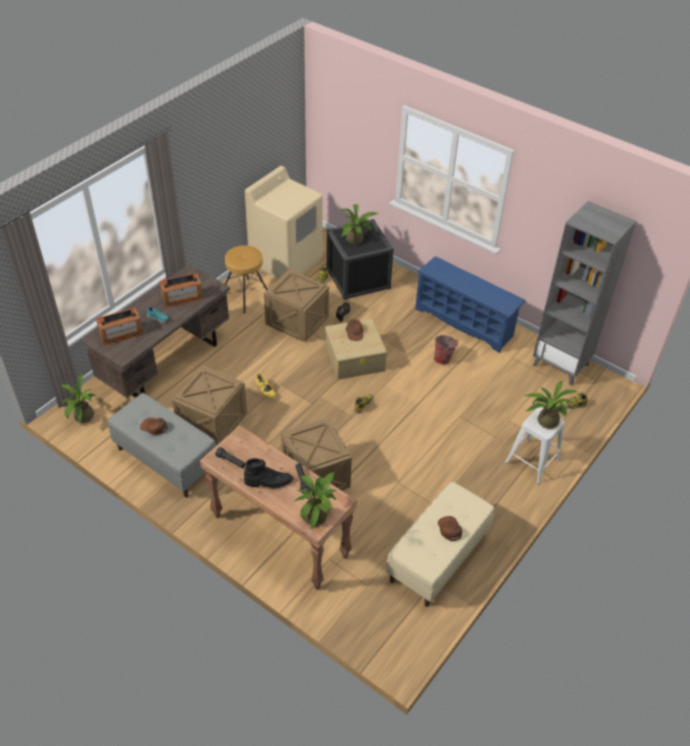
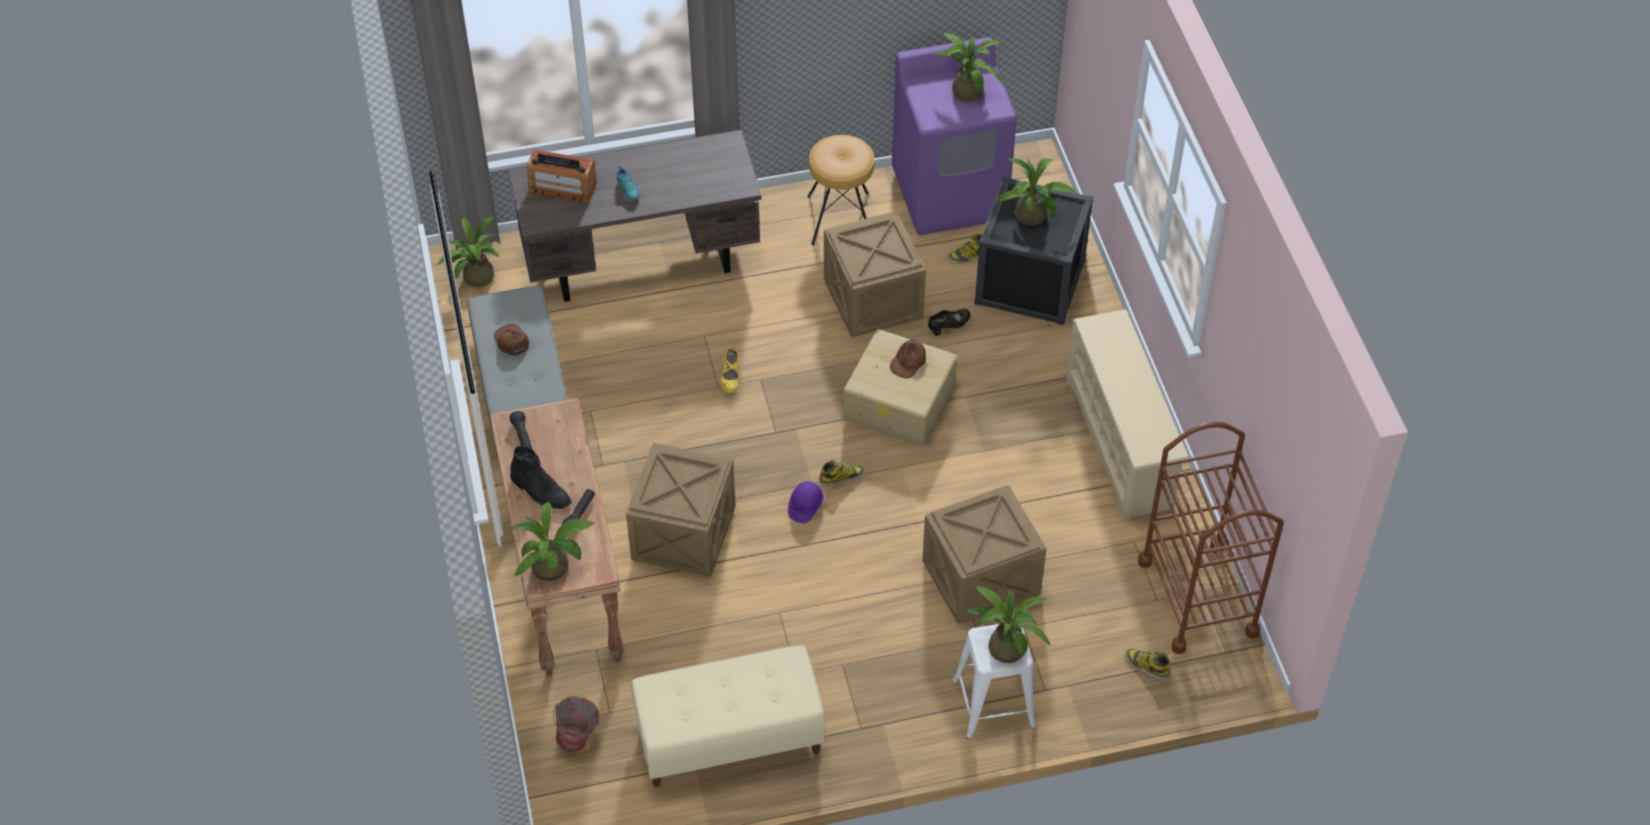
camera: 40 degrees right, 5 degrees up
radio [159,273,203,308] -> none
crate [172,365,247,446] -> crate moved to [922,485,1047,624]
beige washing machine [245,166,323,279] -> purple washing machine [892,37,1017,235]
blue shoe rack [415,256,526,353] -> beige shoe rack [1066,309,1189,522]
bucket [434,335,459,364] -> bucket moved to [553,696,600,752]
brown cap [438,516,462,541] -> none
grey bookcase [533,201,636,386] -> brown cart [1138,422,1284,654]
none -> purple hard hat [788,481,824,523]
none -> potted plant [934,32,1003,102]

